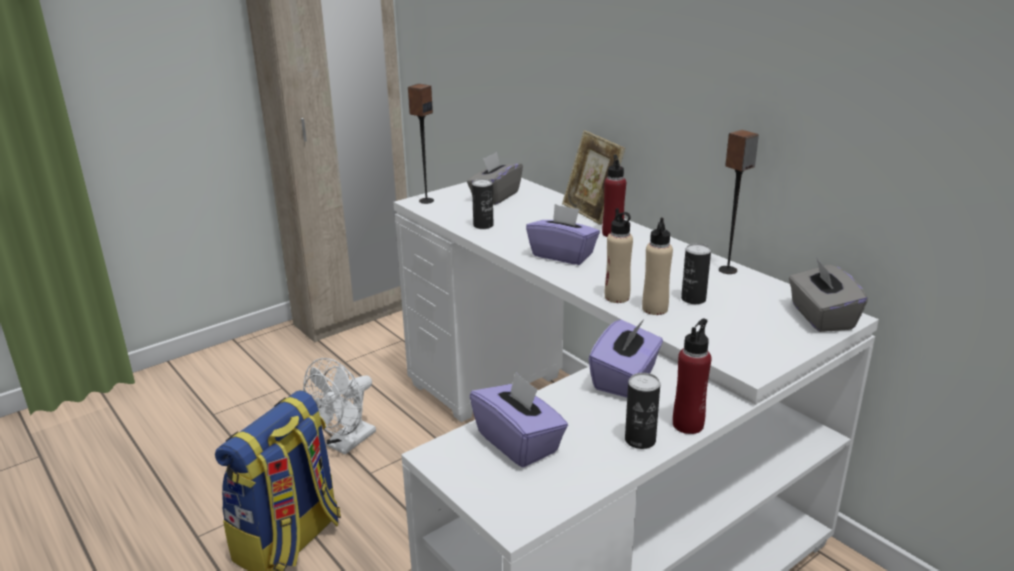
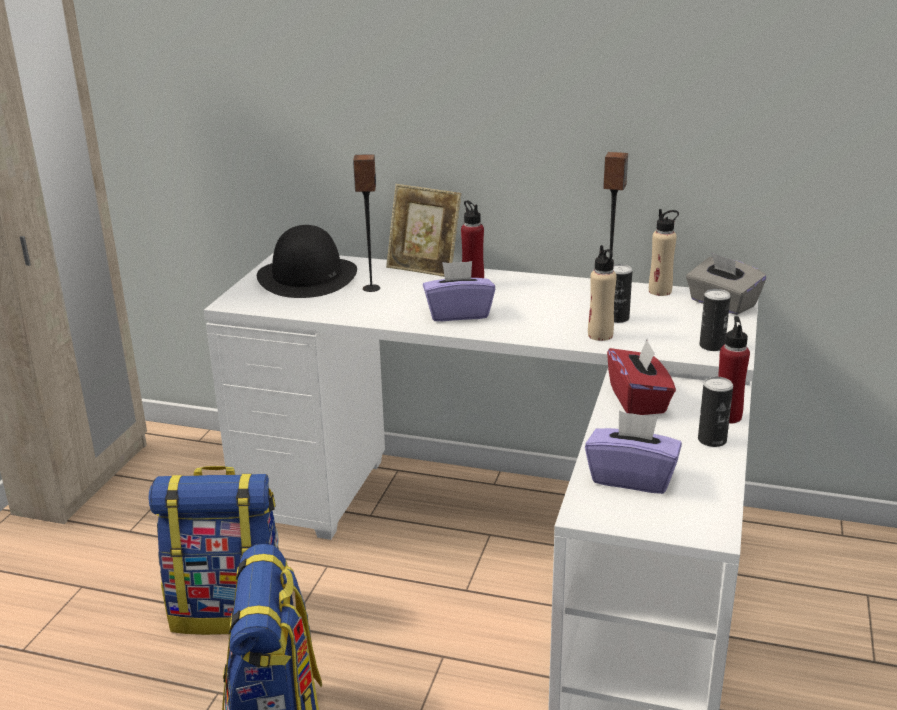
camera: 35 degrees left, 0 degrees up
white fan [303,358,376,454] -> backpack [148,466,279,635]
speaker [408,84,434,204] -> speaker moved to [353,154,380,292]
grey tissue box [467,152,523,205] -> black hat [257,225,357,298]
can [472,179,494,229] -> can moved to [699,289,731,351]
purple tissue box [589,320,663,398] -> red tissue box [607,340,676,415]
beige bottle [605,208,633,303] -> beige bottle moved to [649,209,679,296]

